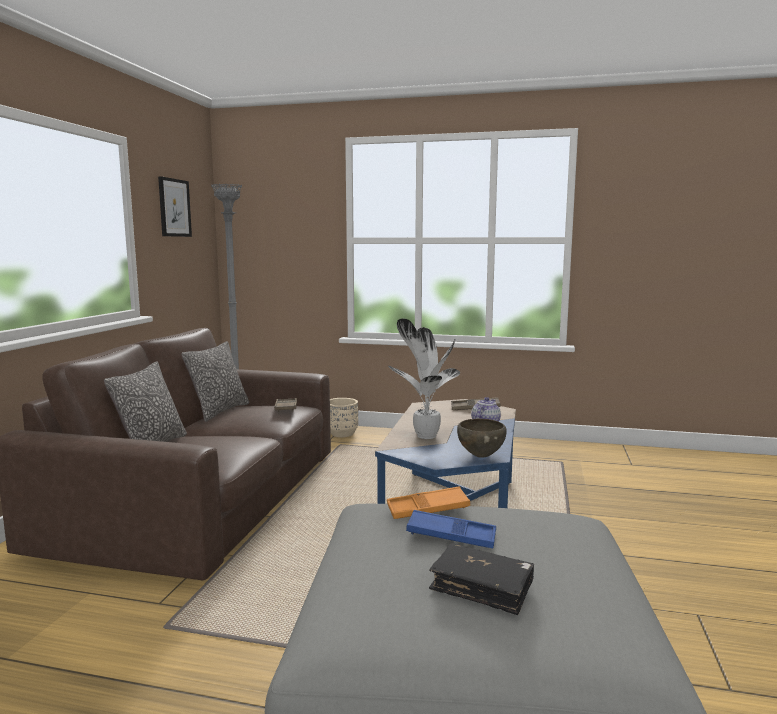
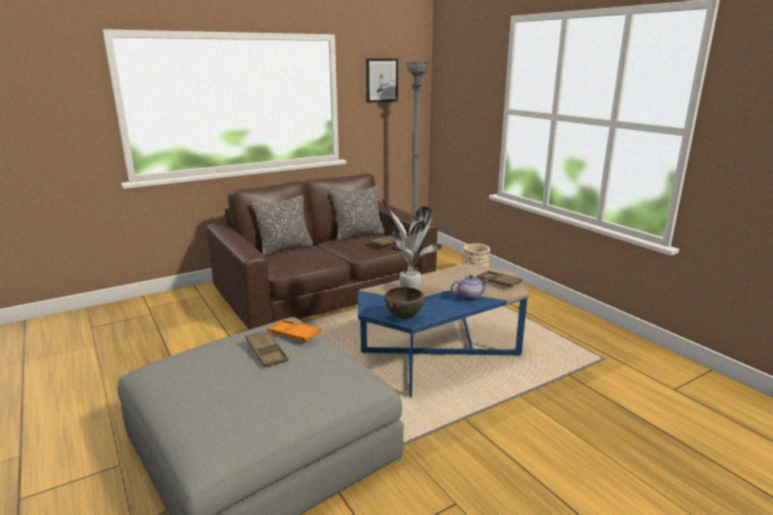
camera: 45 degrees right, 10 degrees up
blue tray [406,510,496,548] -> brown tray [245,330,289,368]
black book [429,543,534,615] -> none

